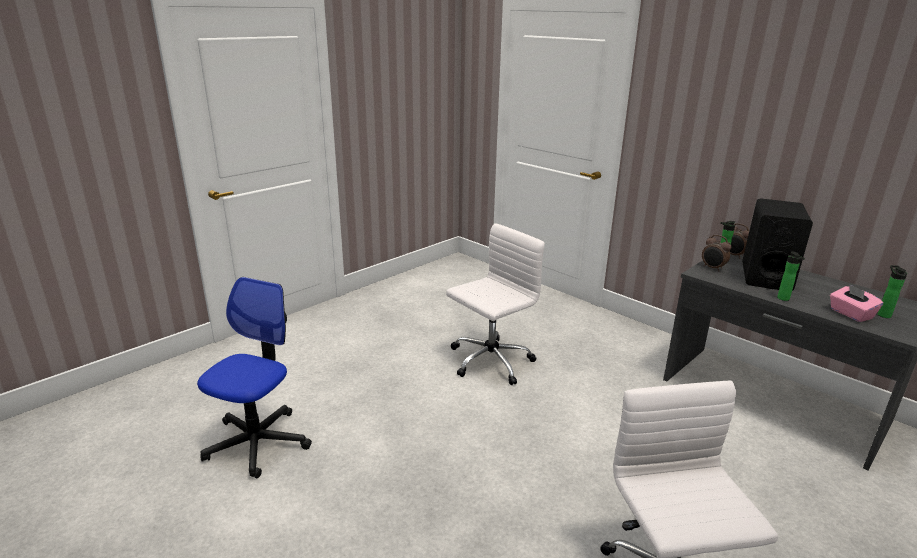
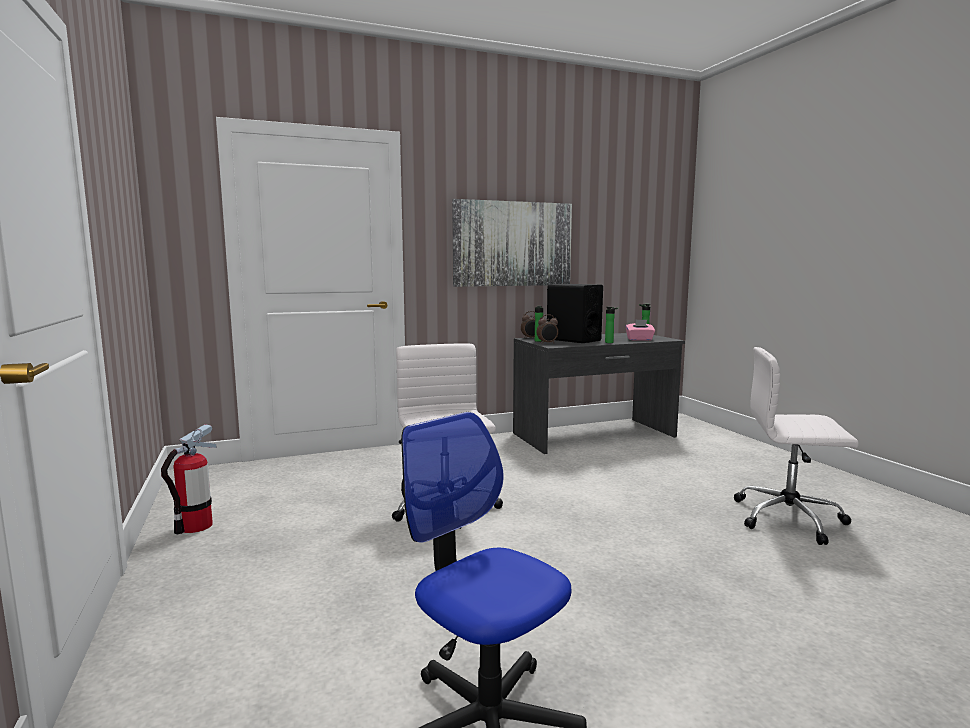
camera: 65 degrees left, 15 degrees down
none -> fire extinguisher [161,424,216,534]
none -> picture [452,199,572,287]

